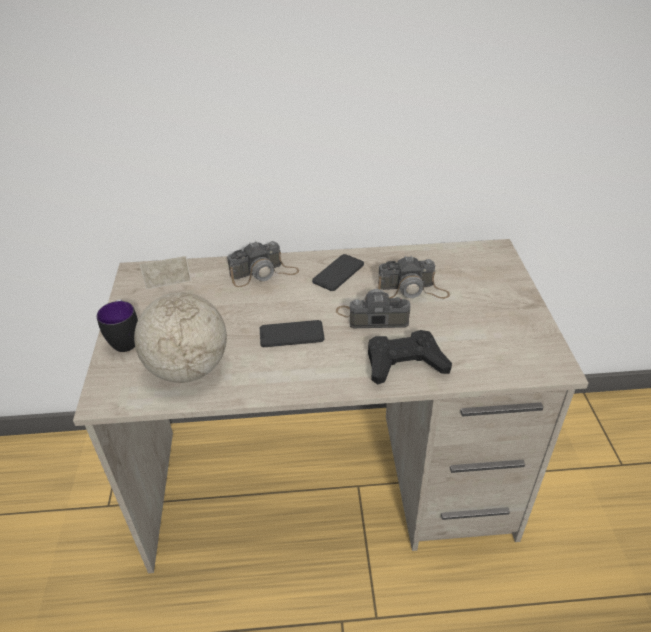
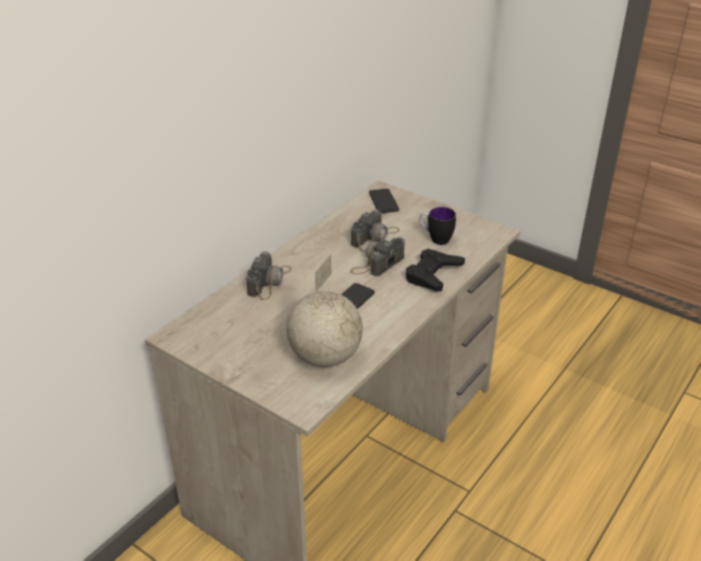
camera: 50 degrees left, 5 degrees down
mug [96,299,138,352] -> mug moved to [419,207,456,245]
phone [312,254,364,291] -> phone moved to [369,189,399,213]

